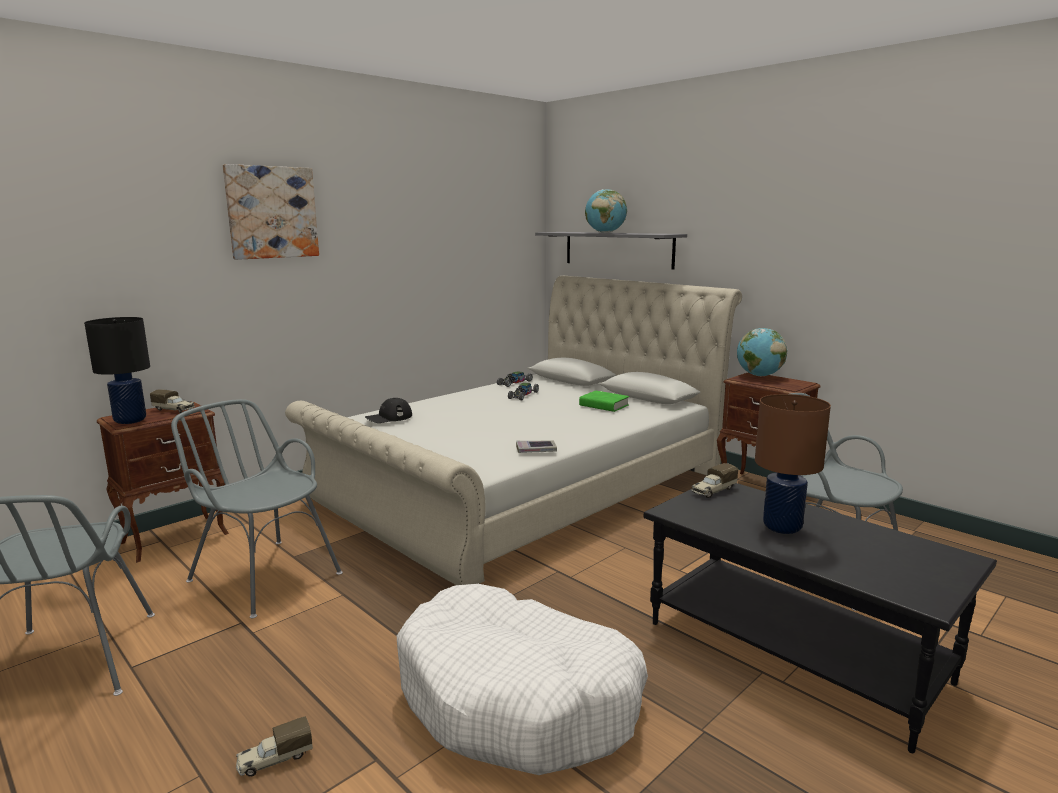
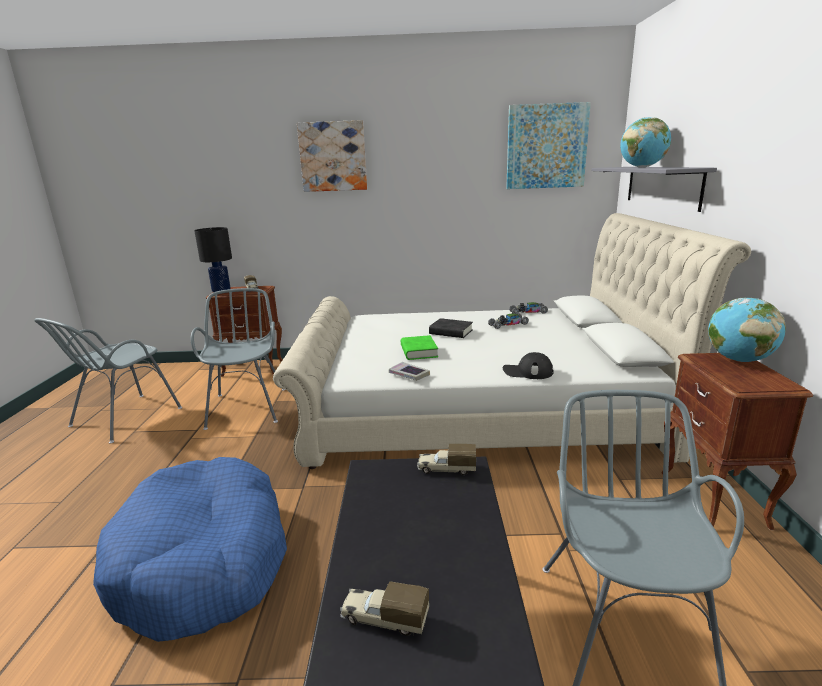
camera: 45 degrees right, 5 degrees up
toy truck [236,716,313,777] -> toy truck moved to [340,581,429,636]
black cap [365,398,412,423] -> black cap moved to [503,352,554,379]
white dog bed [397,584,648,775] -> blue dog bed [93,457,287,642]
green book [579,391,629,412] -> green book moved to [401,335,438,360]
brown table lamp [755,394,831,534] -> none
none -> black book [429,318,473,338]
none -> picture [506,102,591,189]

